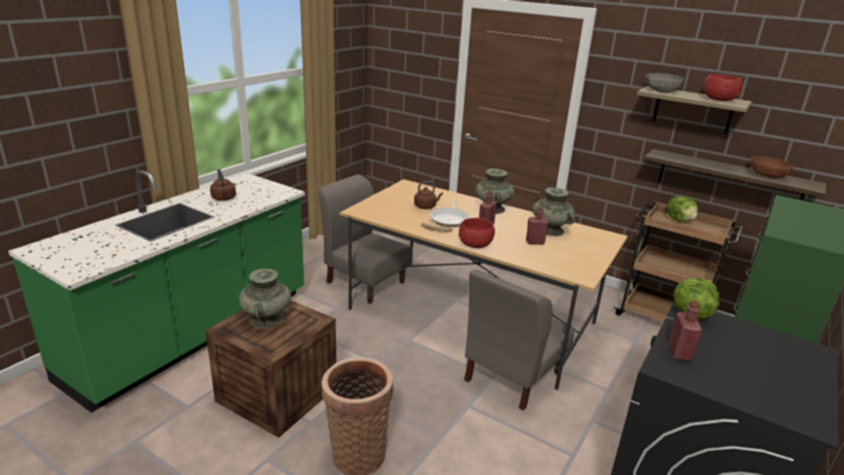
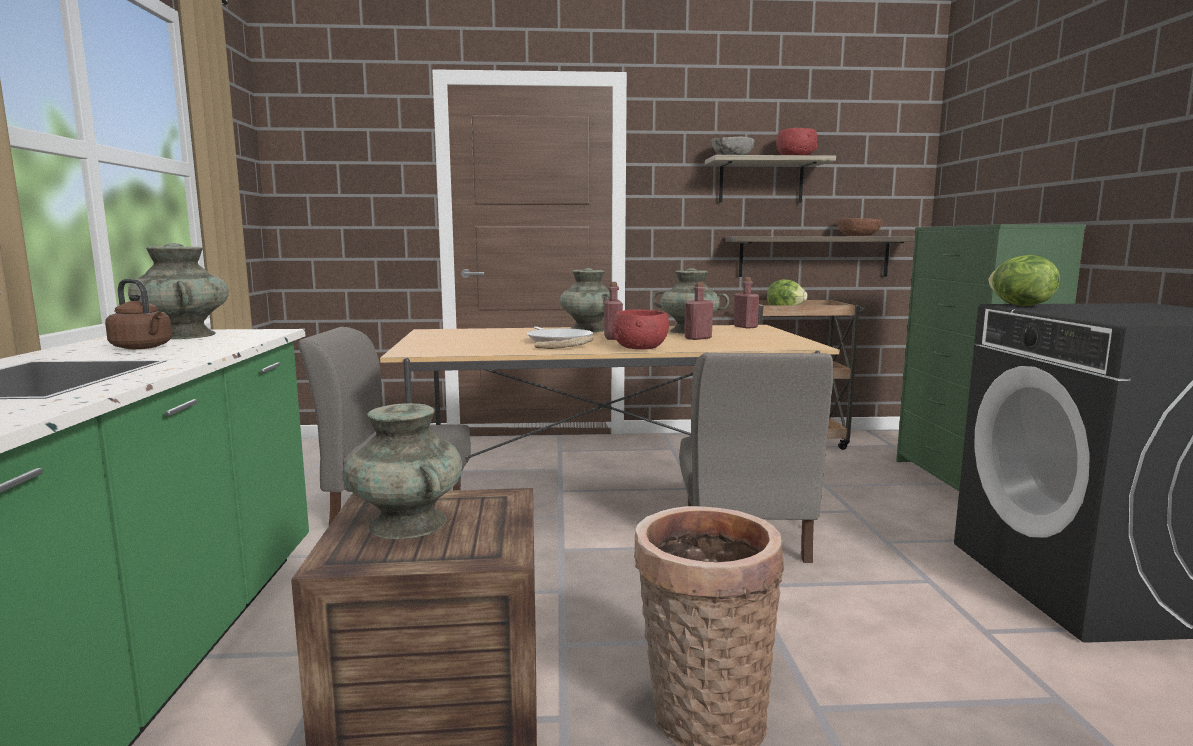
camera: 35 degrees left, 15 degrees down
brown kettle [414,182,443,209] -> none
red bottle [669,300,702,361] -> red bottle moved to [734,277,759,329]
none -> turquoise vase [128,243,229,339]

